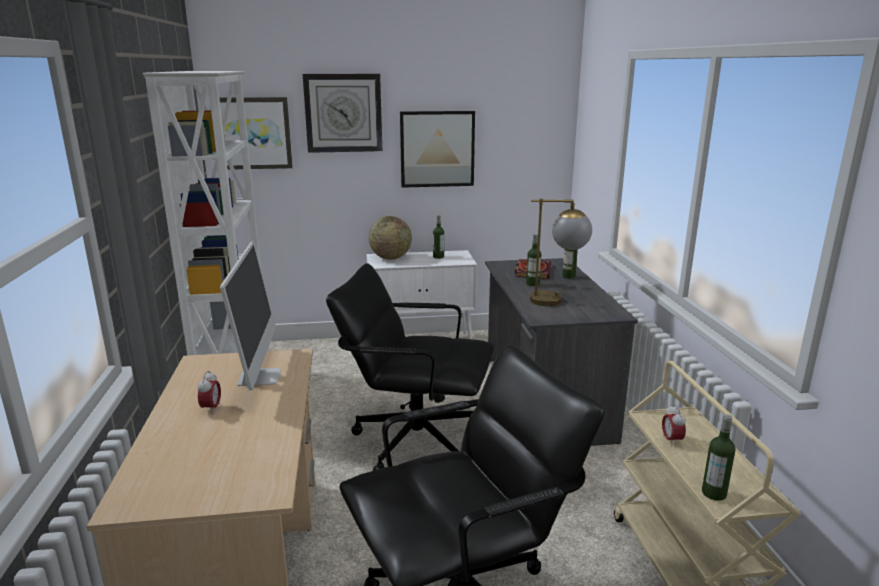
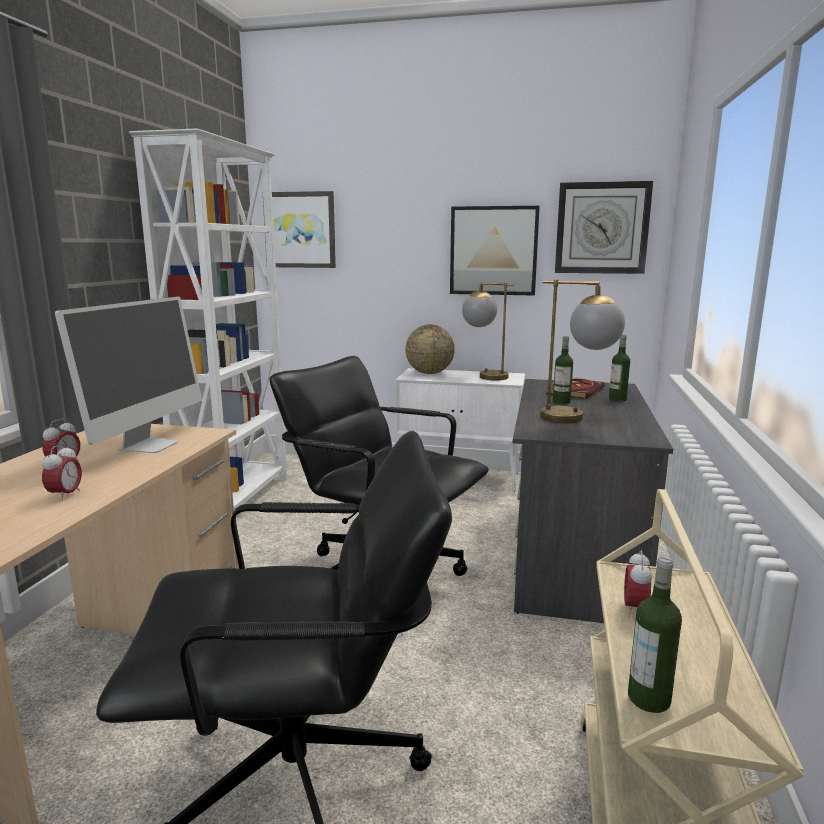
camera: 20 degrees right, 5 degrees down
wall clock [303,74,382,153] -> wall clock moved to [555,181,653,274]
bottle [433,215,444,259] -> table lamp [462,282,514,380]
none -> alarm clock [42,444,82,501]

